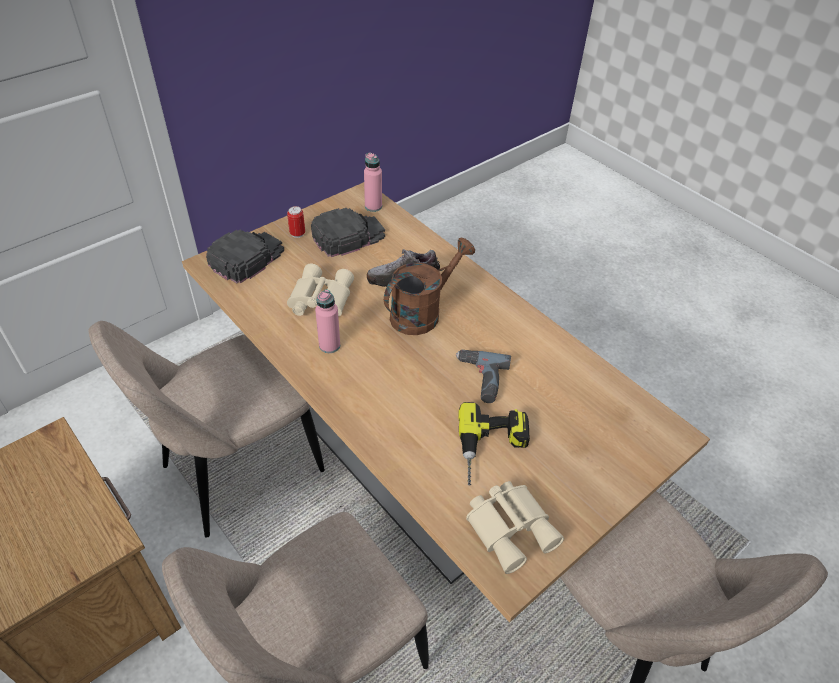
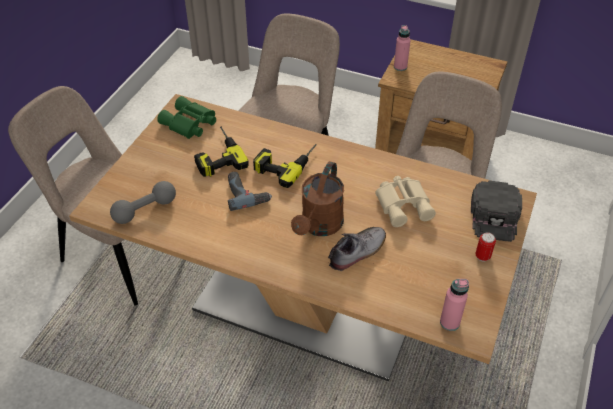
camera: 155 degrees right, 0 degrees up
black cap [311,208,385,257] -> none
pink bottle [315,289,340,353] -> pink bottle moved to [394,25,411,71]
beige binoculars [466,481,564,574] -> green binoculars [157,96,216,139]
none -> grey dumbbell [110,181,176,224]
none -> power drill [253,144,316,188]

